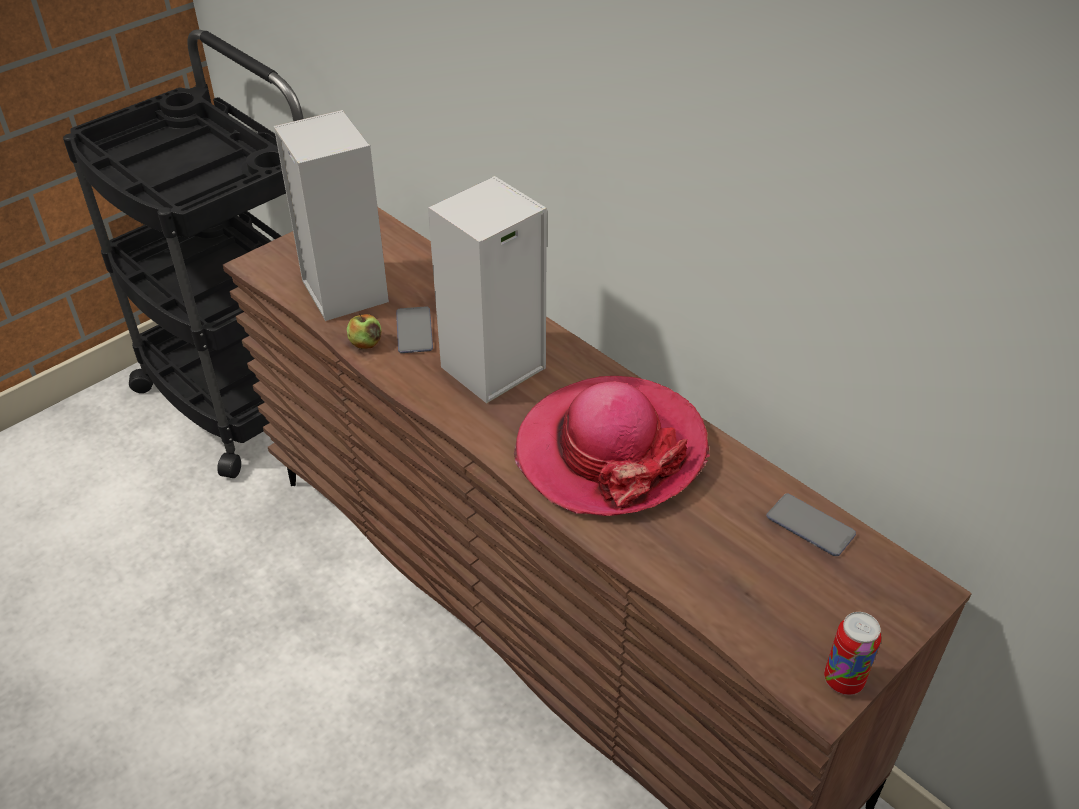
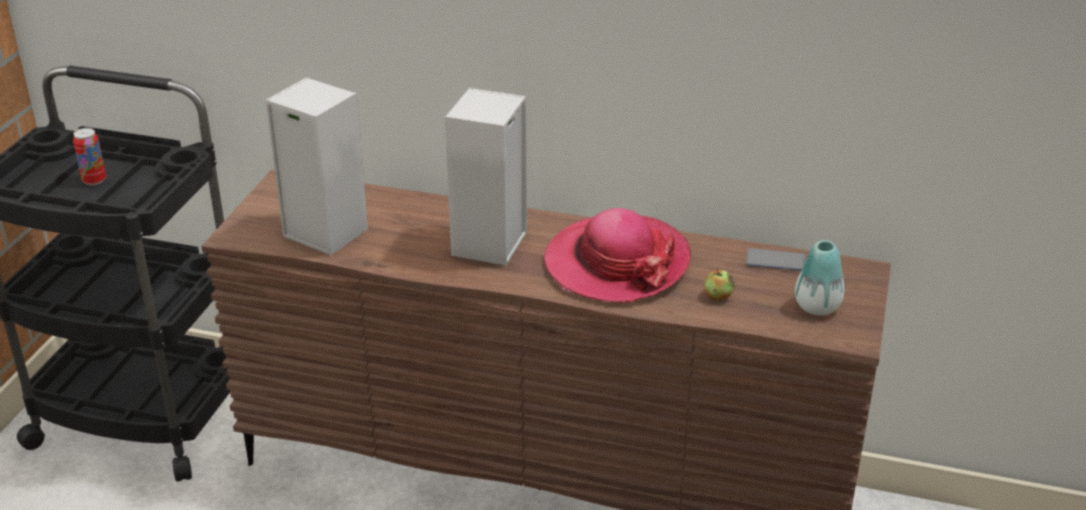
camera: 30 degrees left, 10 degrees down
apple [347,313,382,349] -> apple moved to [704,269,735,301]
phone [396,306,433,353] -> none
can [824,612,881,695] -> can moved to [73,128,106,185]
none -> vase [795,240,844,315]

